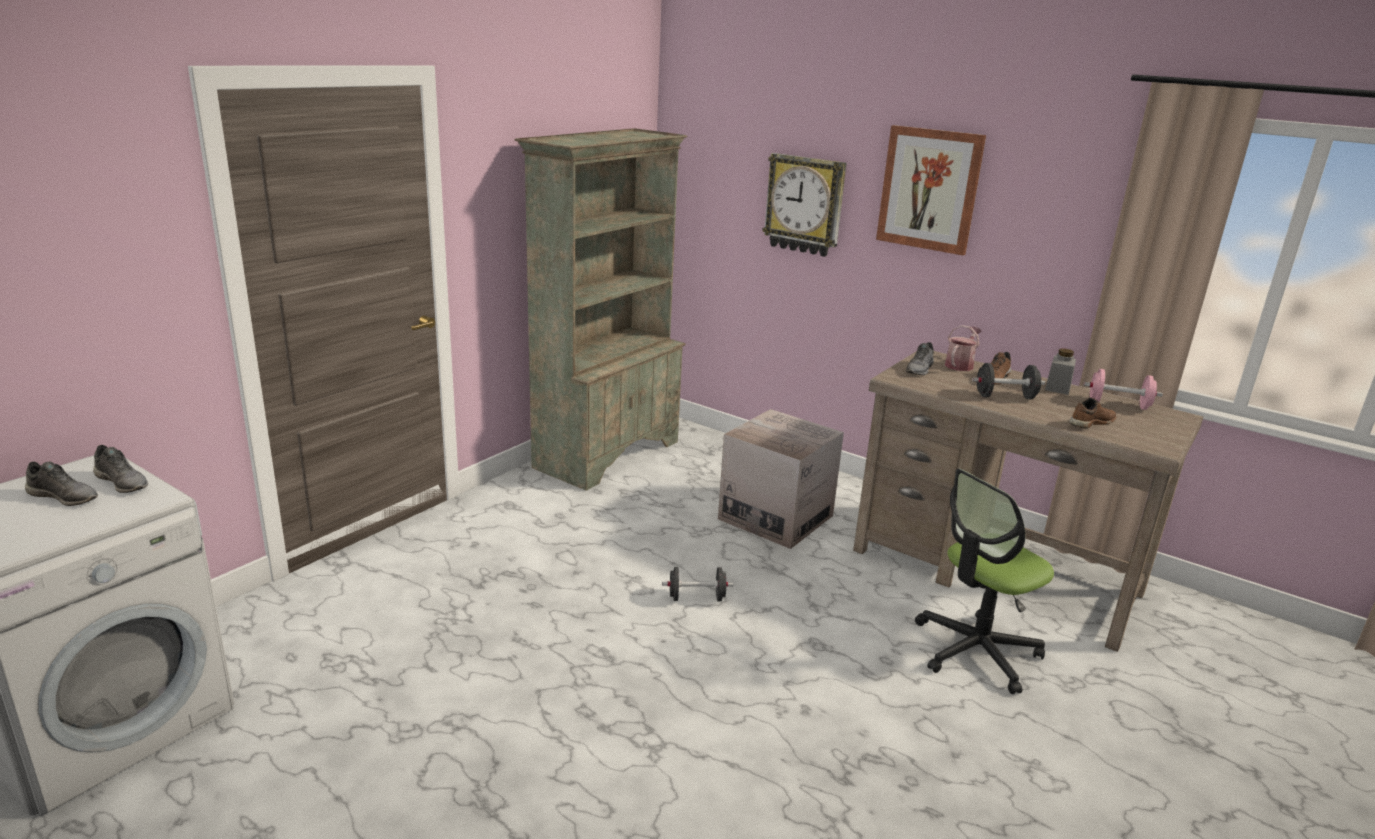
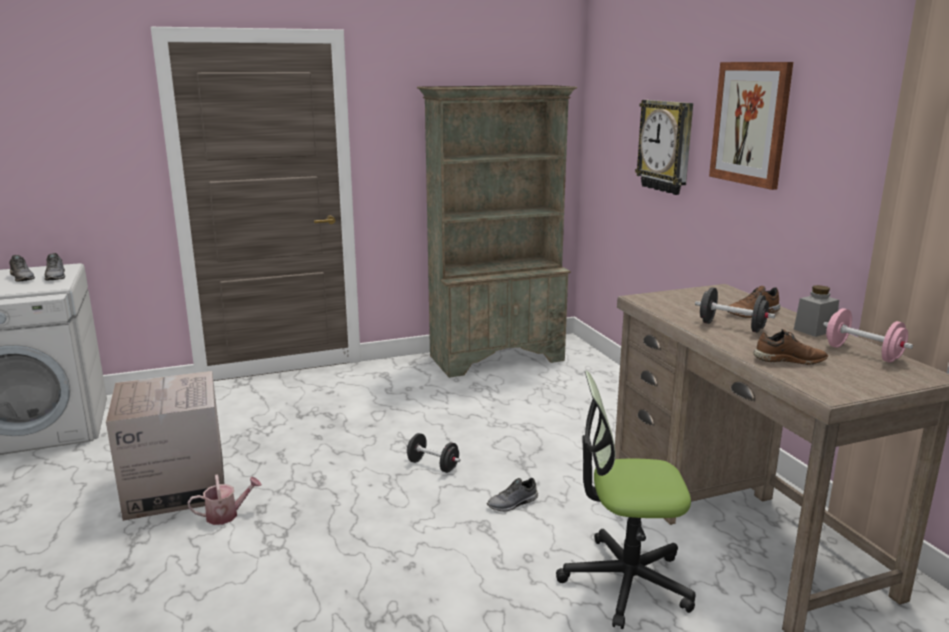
camera: 35 degrees right, 5 degrees down
cardboard box [718,409,844,549] -> cardboard box moved to [106,371,225,521]
grey shoe [906,342,934,375] -> grey shoe moved to [487,478,538,511]
watering can [945,325,982,371] -> watering can moved to [188,474,262,525]

